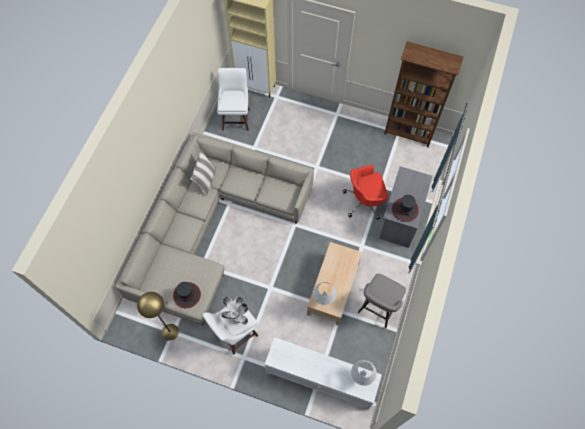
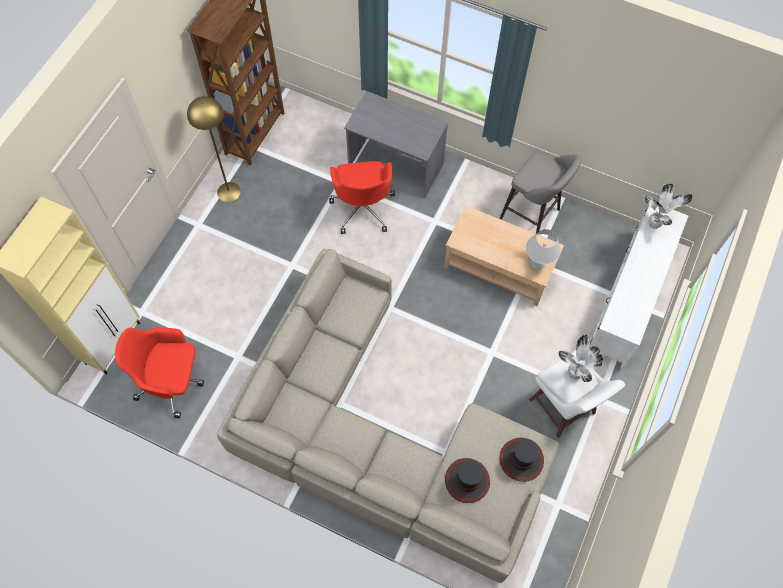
camera: 85 degrees left, 0 degrees up
yellow floor lamp [137,292,179,341] -> yellow floor lamp moved to [187,96,241,202]
pillow [191,149,216,197] -> none
white stool [217,68,250,131] -> red office chair [115,328,204,418]
white table lamp [351,360,377,386] -> potted plant [645,183,692,229]
hat [392,195,419,222] -> hat moved to [445,458,490,503]

